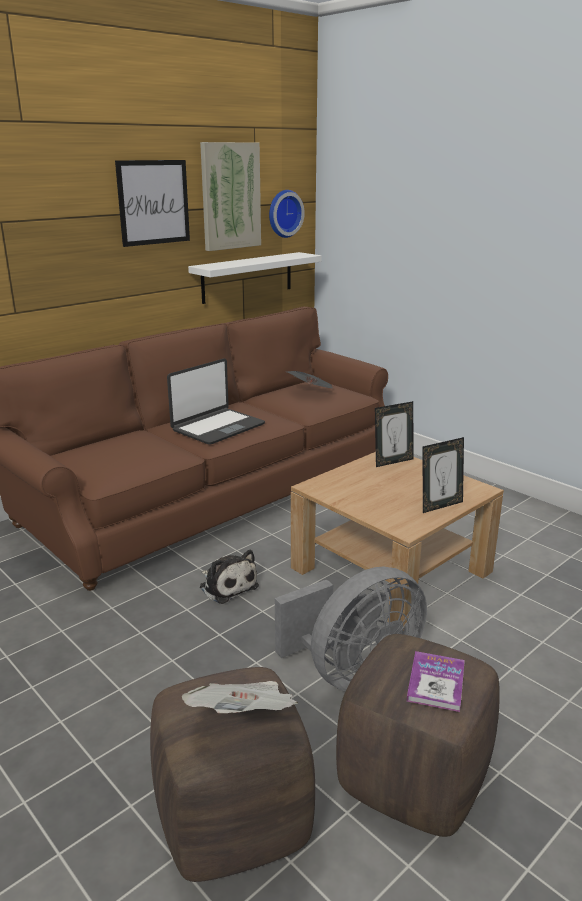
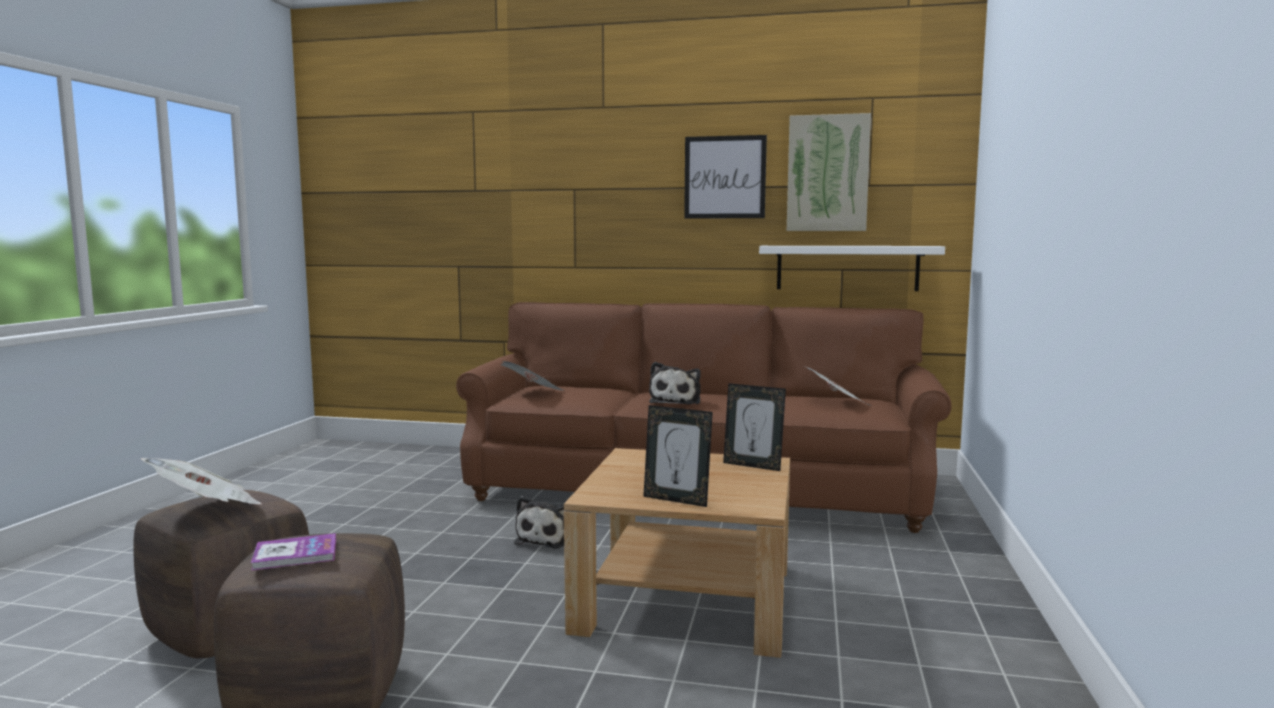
camera: 55 degrees right, 15 degrees down
laptop [167,359,265,445] -> plush toy [649,362,701,405]
wall clock [269,190,305,238] -> none
grey fan [275,567,427,691] -> none
none -> newspaper [501,361,564,390]

